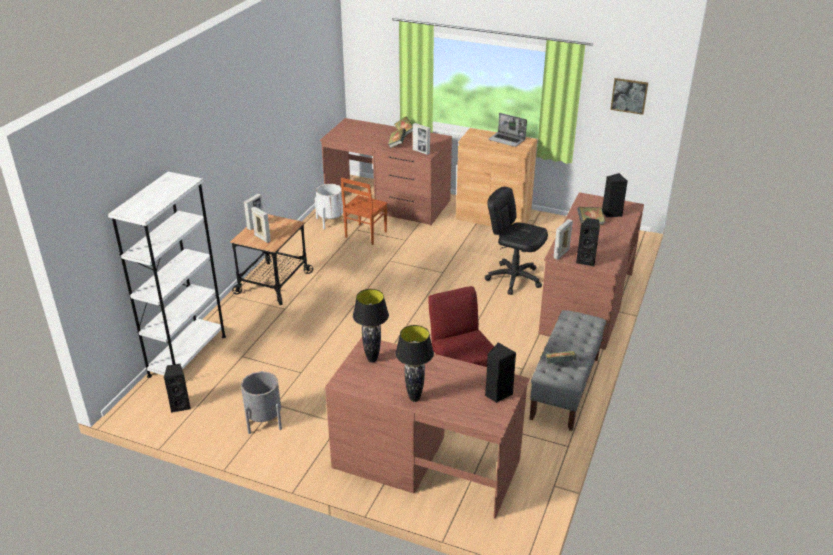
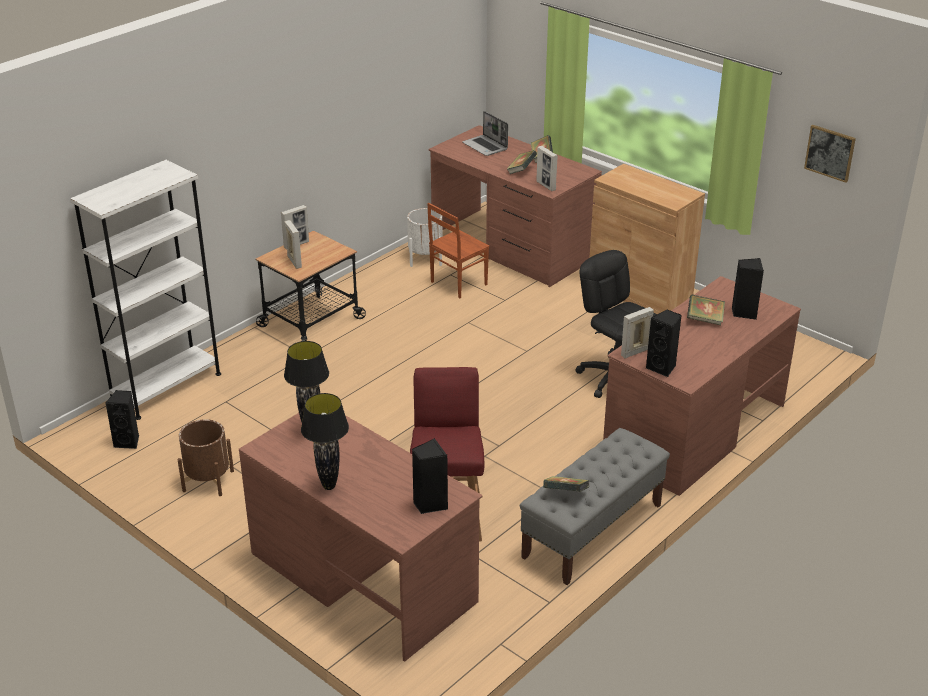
camera: 20 degrees right, 0 degrees up
grey planter [241,371,282,434] -> brown planter [177,419,234,496]
laptop [488,113,527,147] -> laptop moved to [462,111,508,156]

